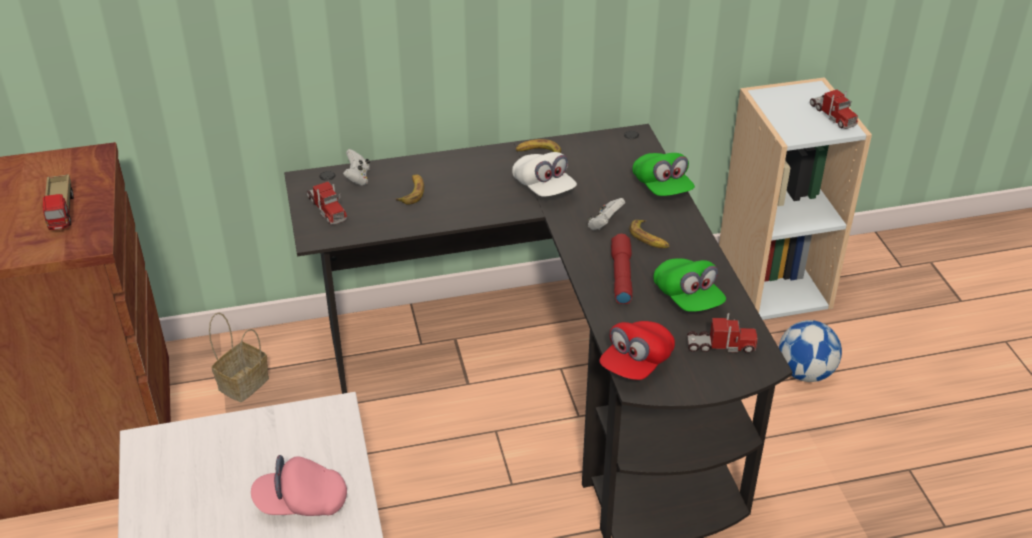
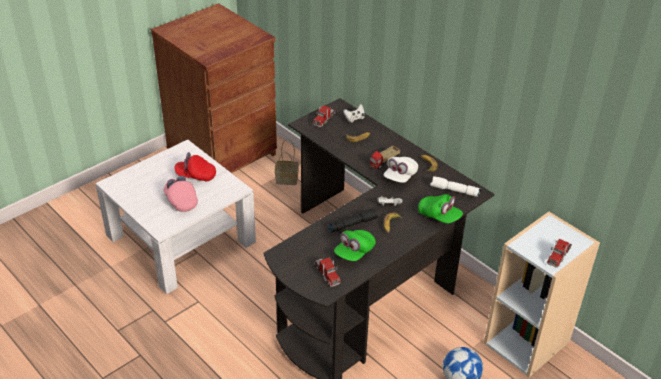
camera: 60 degrees right, 0 degrees up
toy truck [42,174,74,230] -> toy truck moved to [370,146,400,169]
red cap [599,321,675,380] -> red cap moved to [174,152,216,181]
red flashlight [611,234,633,304] -> black flashlight [329,208,378,232]
green cap [633,153,695,196] -> green cap turned 90 degrees counterclockwise [418,194,463,223]
none -> white flashlight [430,176,480,197]

